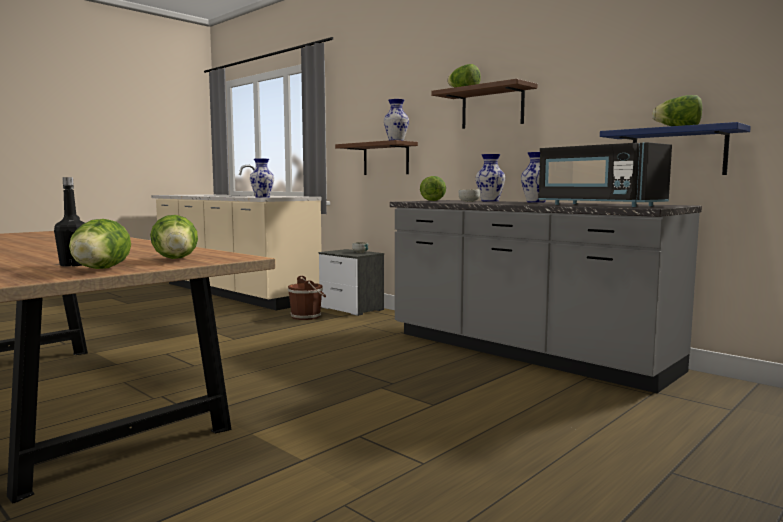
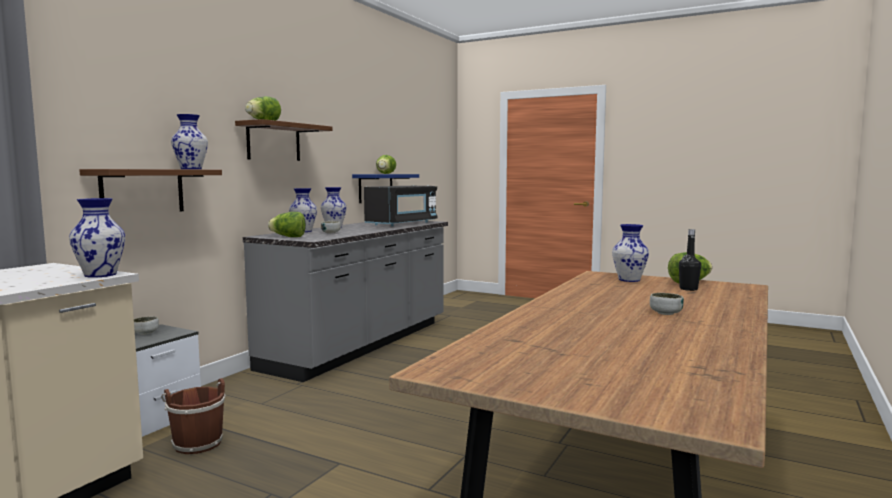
camera: 105 degrees left, 0 degrees up
lettuce [150,215,198,259] -> vase [612,224,649,282]
none -> bowl [650,293,684,315]

